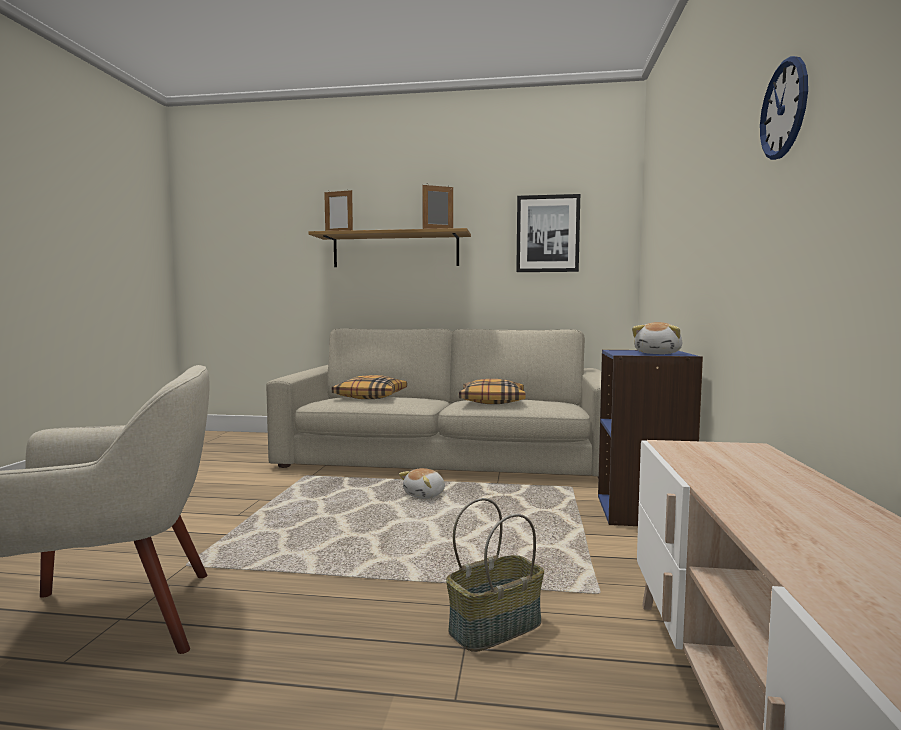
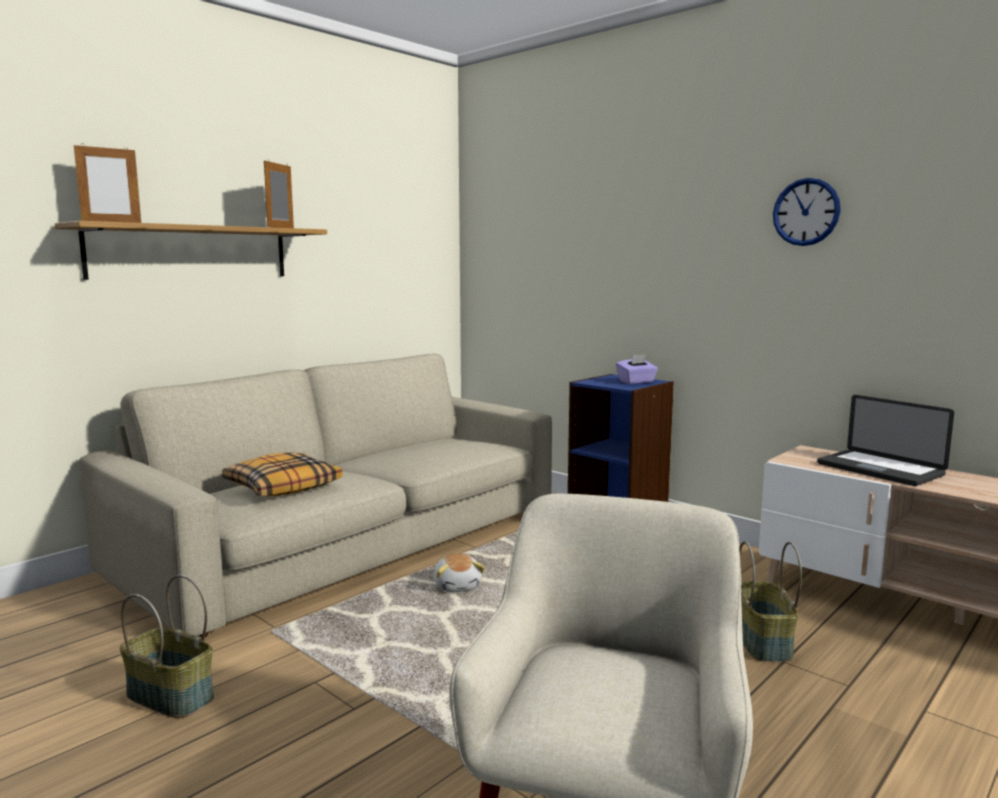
camera: 55 degrees left, 5 degrees up
pillow [459,379,526,404] -> none
picture [516,194,580,272] -> none
plush toy [632,322,682,354] -> purple tissue box [616,354,658,384]
none -> basket [120,575,214,718]
none -> laptop [817,395,954,486]

